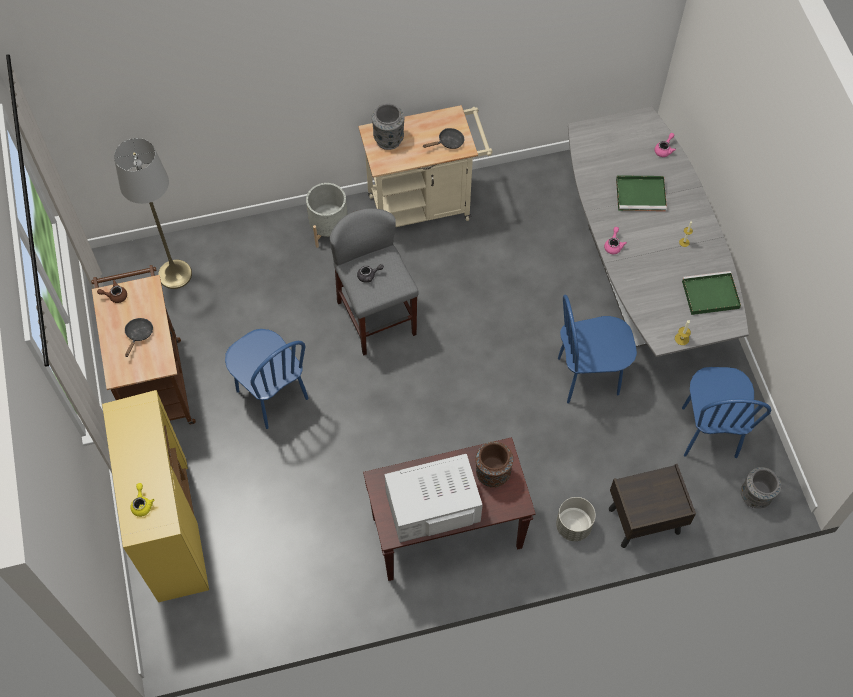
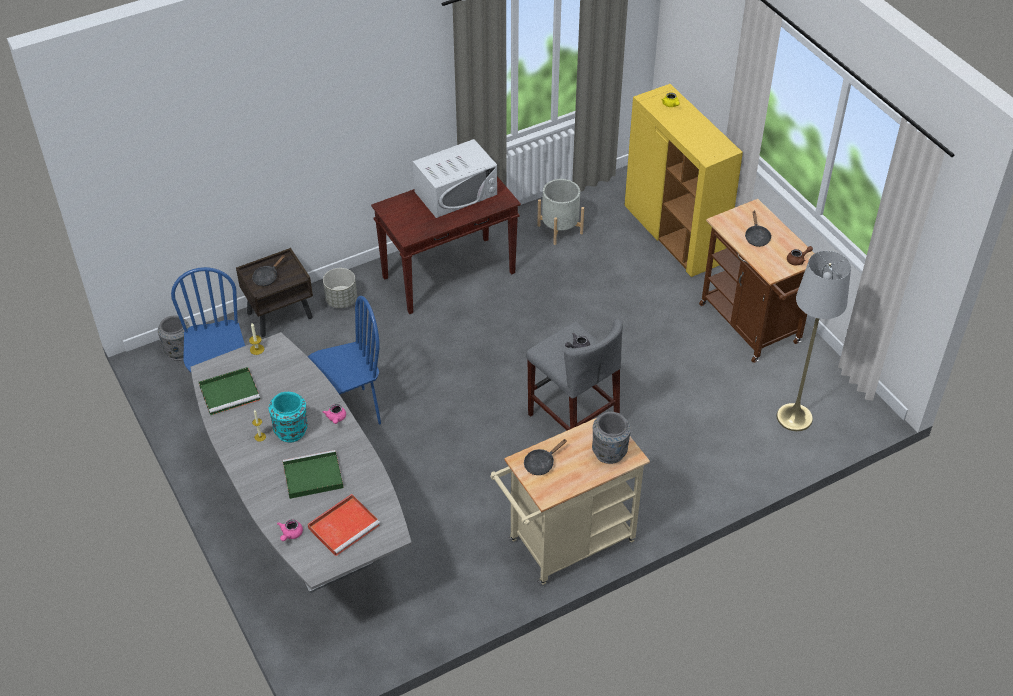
camera: 165 degrees right, 15 degrees down
blue chair [225,329,309,429] -> none
grey planter [306,183,347,248] -> grey planter moved to [537,179,584,245]
brown vase [475,442,513,488] -> none
none -> black frying pan [252,255,285,286]
none -> turquoise vase [269,392,308,443]
none -> red tray [308,494,380,556]

